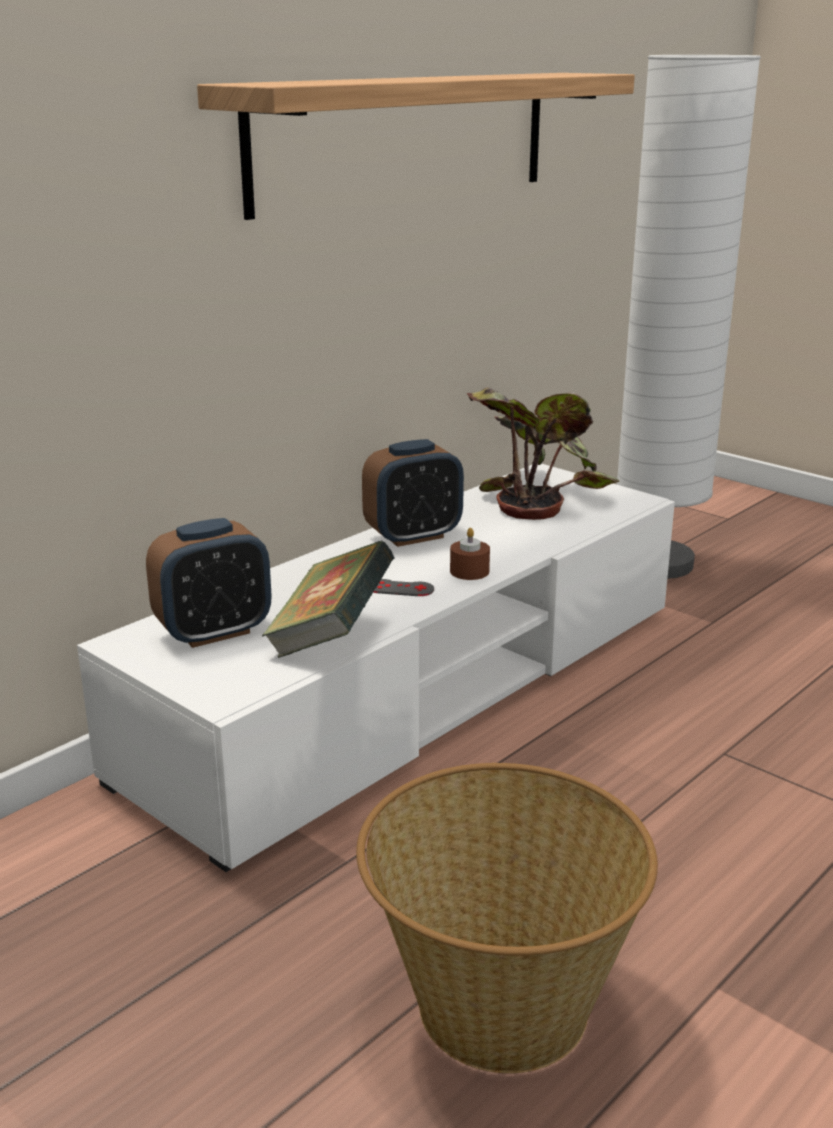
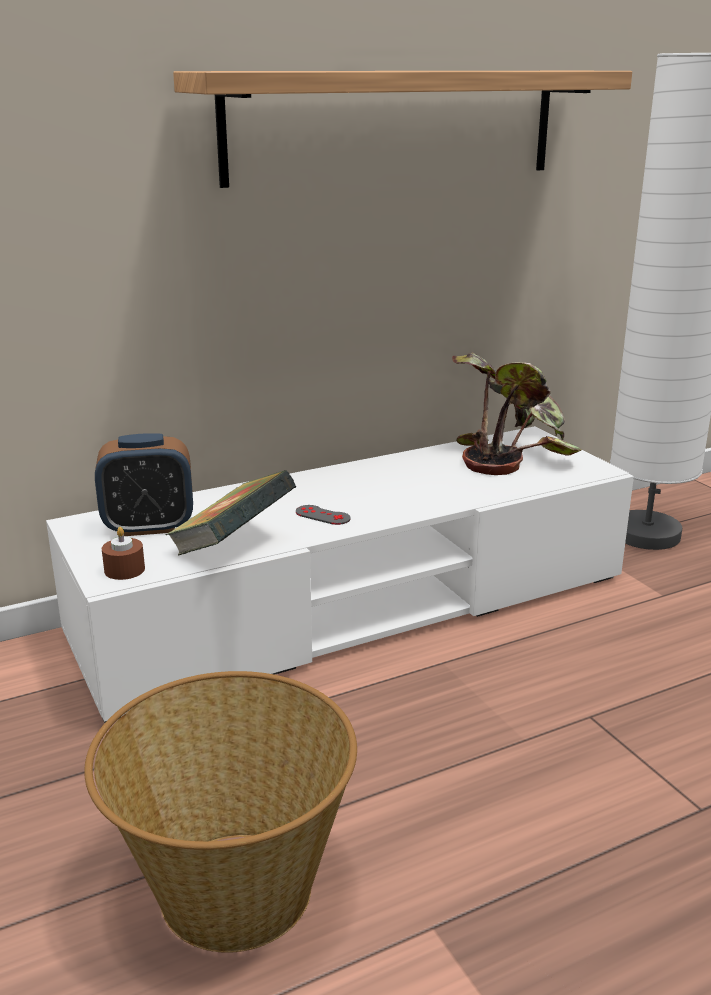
camera: 20 degrees right, 0 degrees up
alarm clock [362,439,464,547] -> none
brown candle [450,528,490,580] -> brown candle moved to [102,527,145,580]

